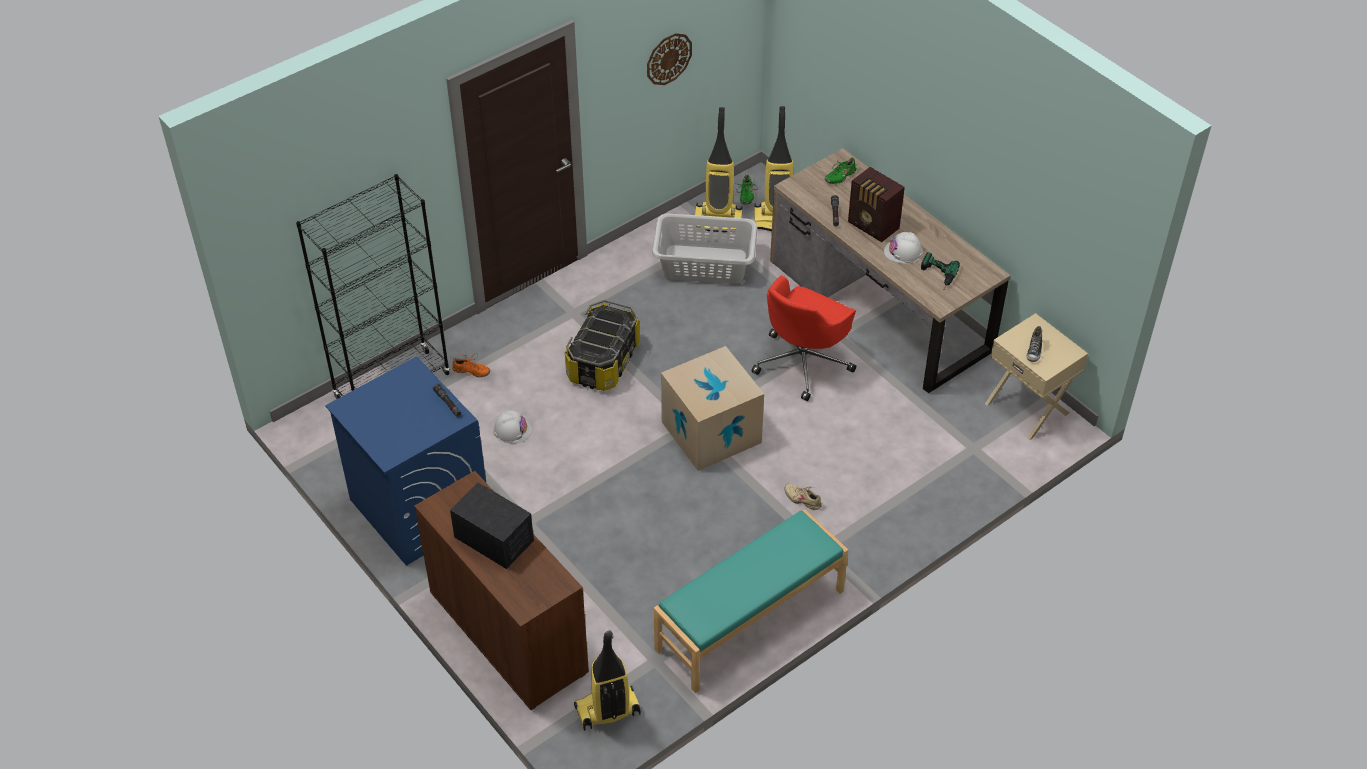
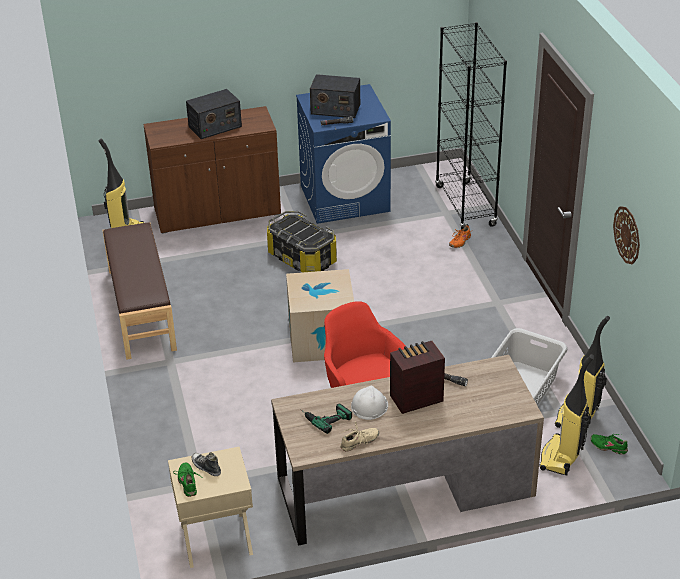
camera: 115 degrees right, 10 degrees down
white hard hat [493,410,532,443] -> none
storage box [565,300,640,391] -> storage box moved to [267,211,337,272]
turquoise bench [654,509,848,693] -> brown bench [102,222,177,360]
beige shoe [784,484,822,510] -> beige shoe moved to [340,421,379,452]
green shoe [825,157,856,184] -> green shoe moved to [173,462,201,497]
none -> radio [310,74,360,118]

